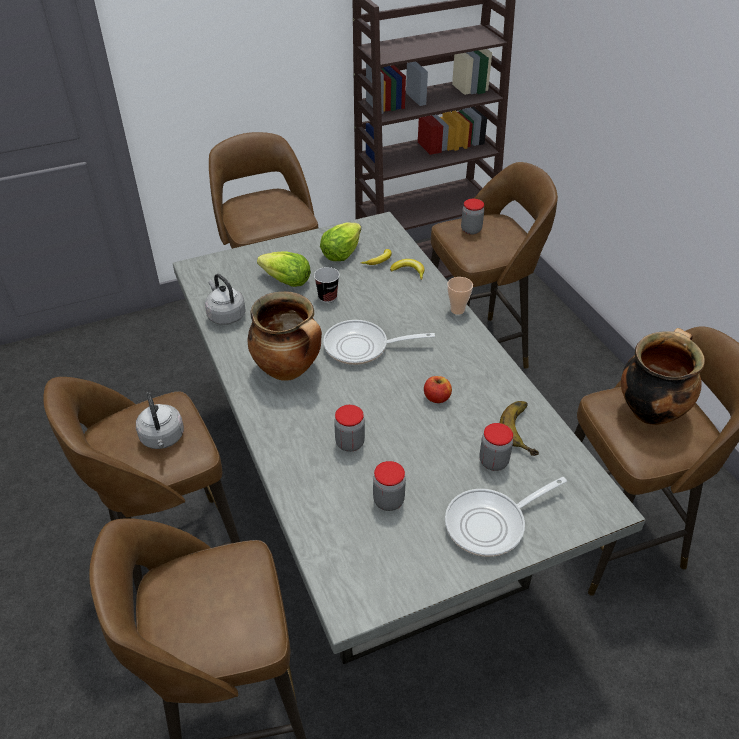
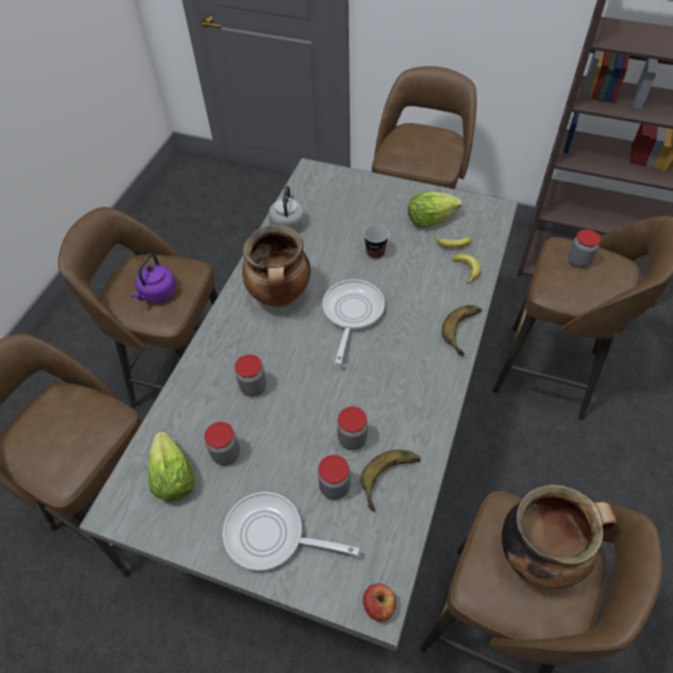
camera: 45 degrees right, 10 degrees up
grey kettle [136,391,184,449] -> purple kettle [132,253,176,303]
lettuce [257,251,311,287] -> lettuce moved to [148,432,195,501]
frying pan [323,320,435,365] -> frying pan turned 60 degrees clockwise [322,279,385,364]
apple [424,376,452,403] -> apple moved to [363,583,396,622]
cup [447,277,473,315] -> banana [442,305,482,356]
none -> jar [337,407,368,450]

